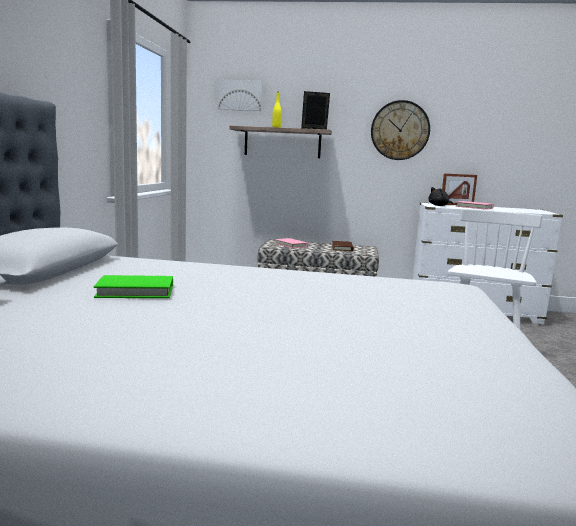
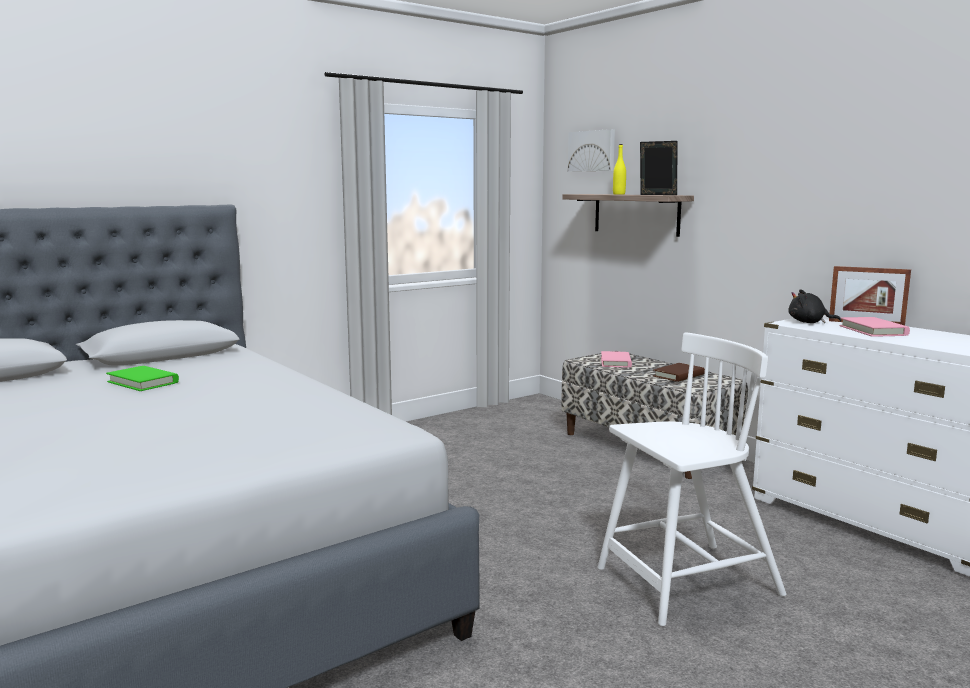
camera: 45 degrees right, 0 degrees up
wall clock [371,100,430,160] -> none

